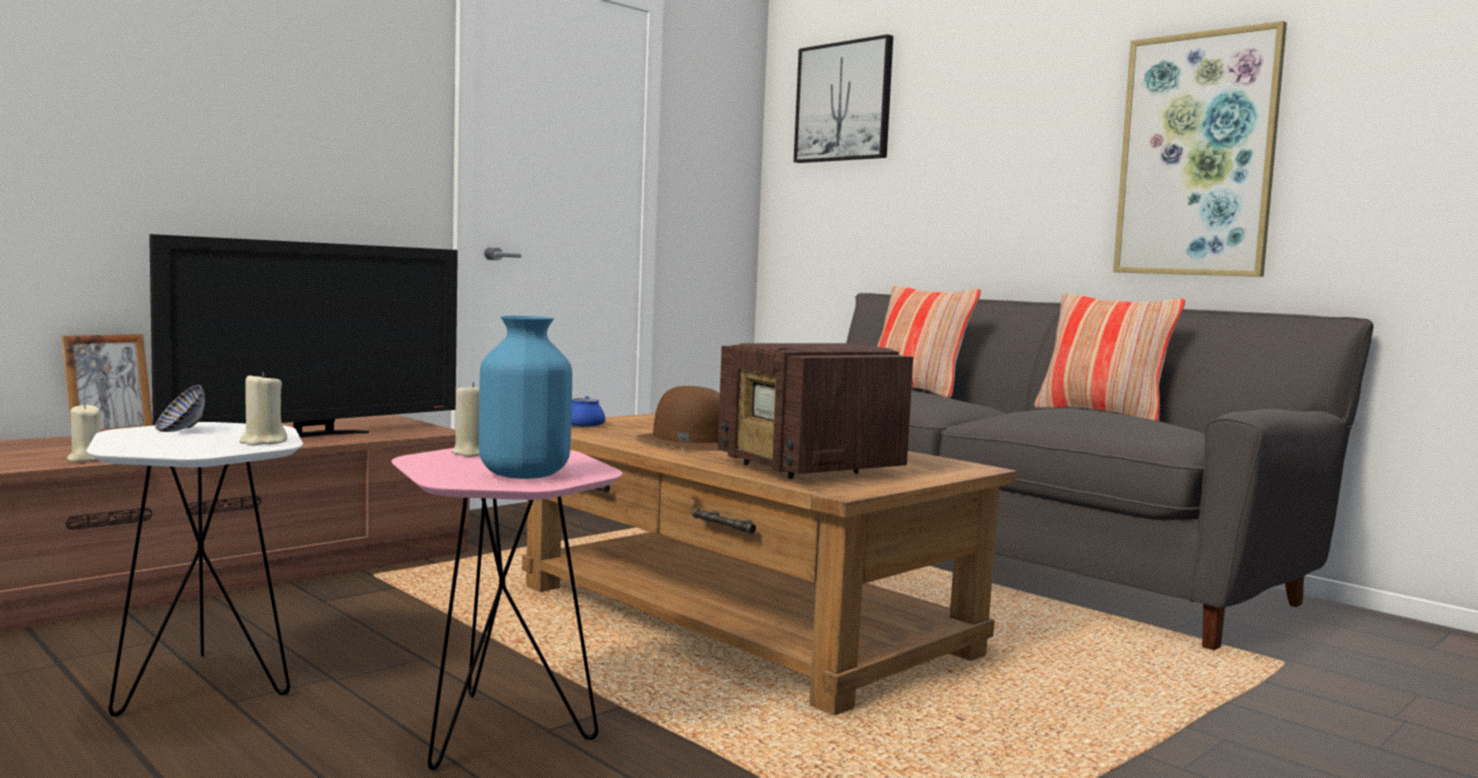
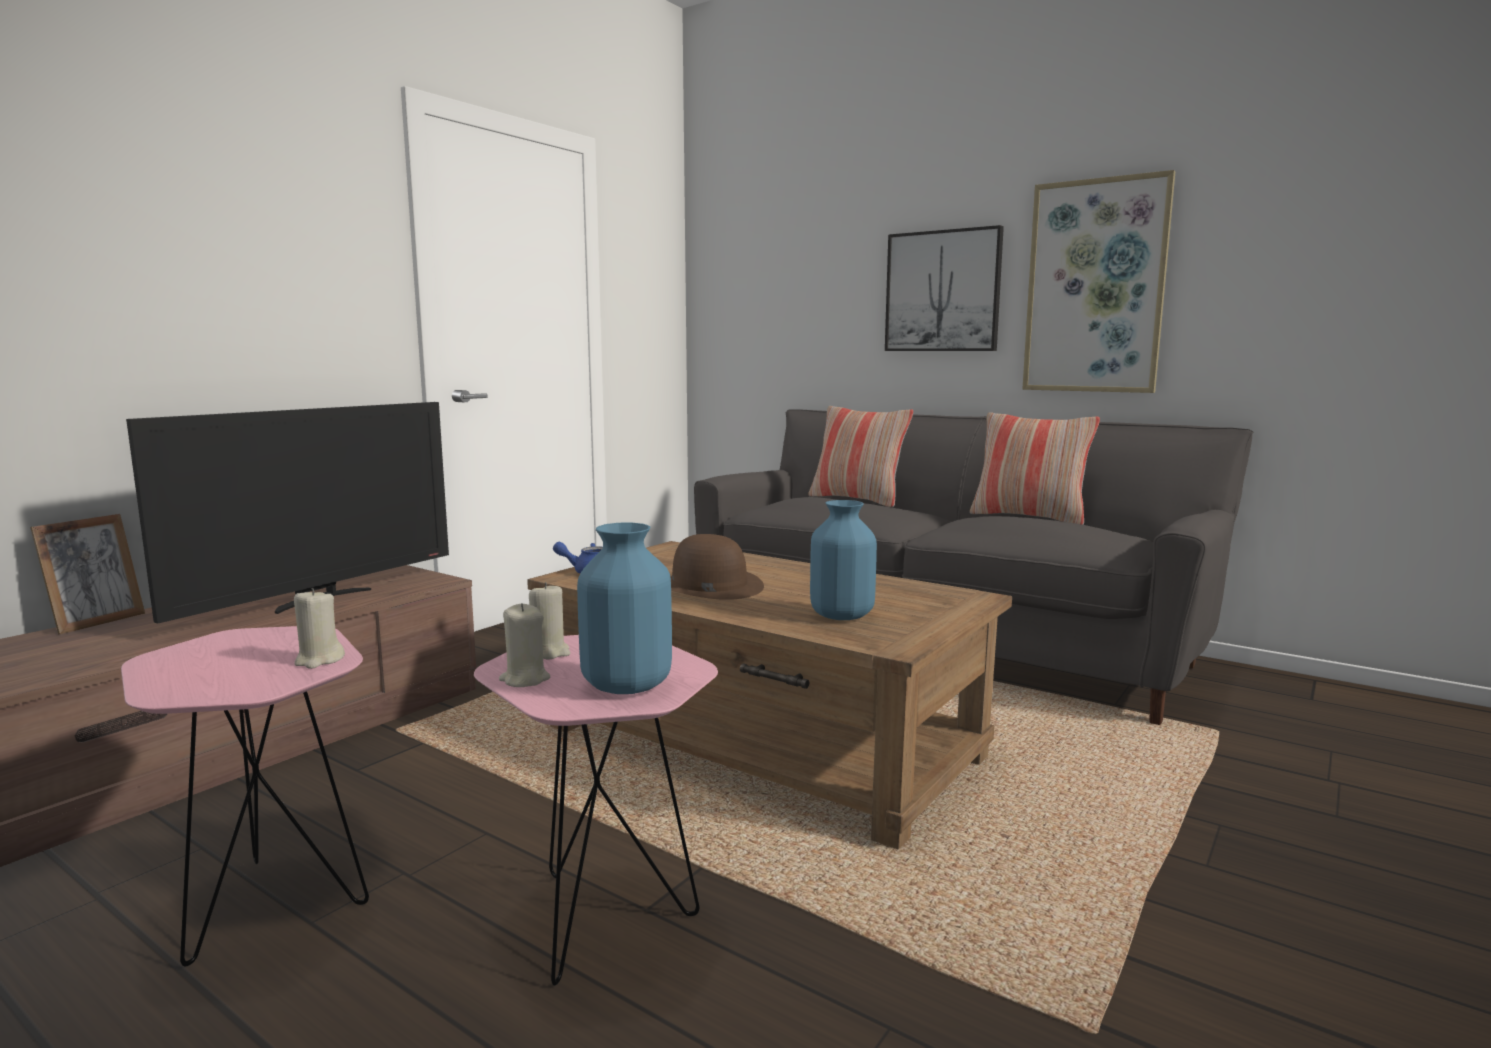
camera: 10 degrees left, 5 degrees up
beige candle [67,403,101,462] -> beige candle moved to [499,603,550,687]
white side table [86,422,303,717] -> pink side table [121,626,369,966]
bowl [155,385,205,432] -> none
radio [718,343,913,479] -> blue vase [810,500,877,620]
picture [794,34,893,163] -> picture moved to [885,225,1004,351]

